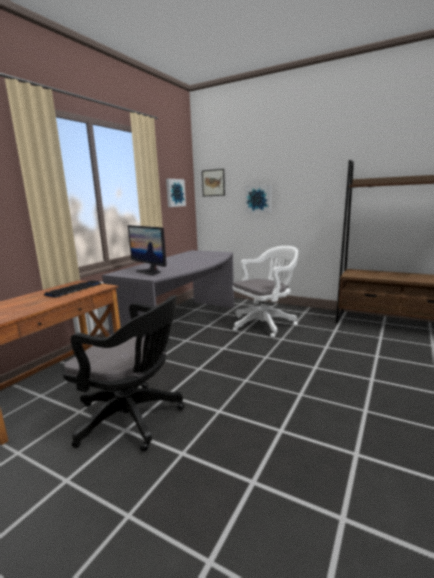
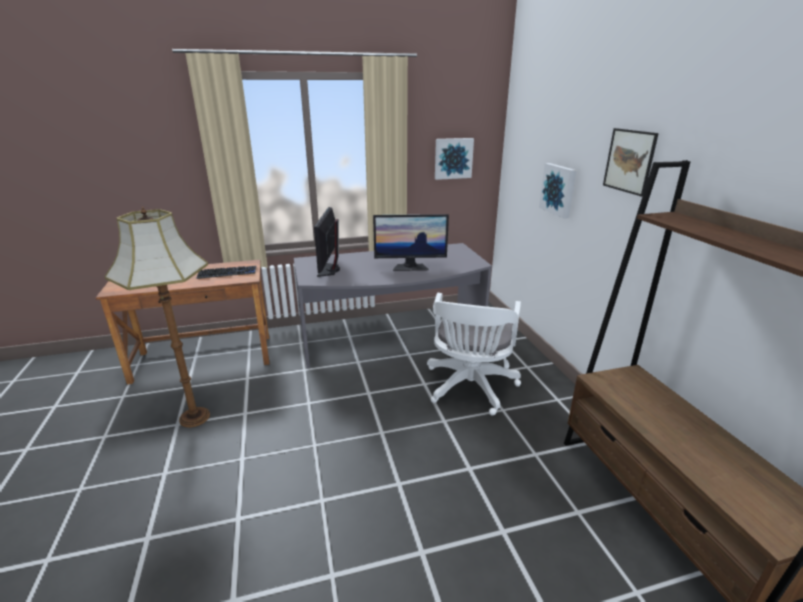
camera: 45 degrees right, 10 degrees up
black office chair [63,295,184,452] -> floor lamp [105,206,210,427]
picture [202,169,225,196] -> picture moved to [603,128,659,197]
white office chair [233,246,298,338] -> white office chair turned 90 degrees clockwise [427,293,521,416]
none -> monitor [373,214,449,271]

